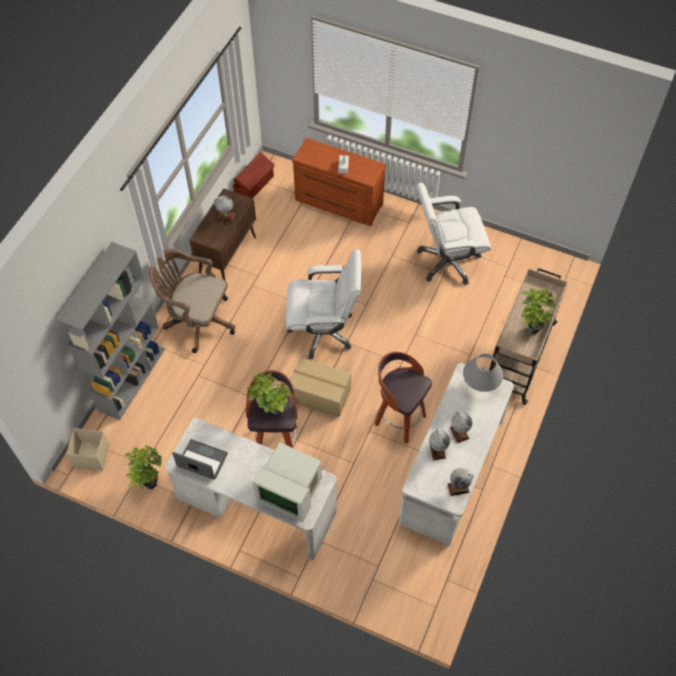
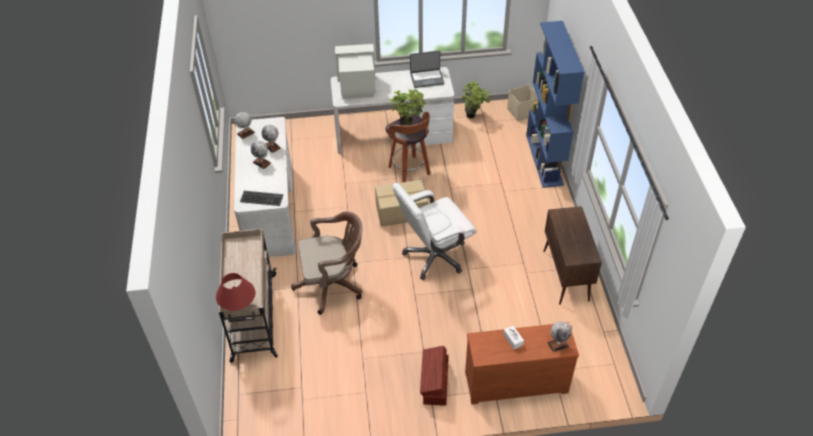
camera: 150 degrees right, 10 degrees down
grey bookcase [56,242,165,420] -> blue bookcase [526,21,584,188]
brown office chair [149,249,235,353] -> brown office chair moved to [291,212,362,315]
globe [214,195,235,222] -> globe moved to [547,321,572,352]
brown storage box [233,152,275,198] -> brown storage box moved to [420,346,449,406]
stool [375,351,432,443] -> none
white office chair [417,183,491,285] -> none
grey table lamp [463,354,503,392] -> keyboard [240,191,283,206]
potted plant [521,287,555,334] -> none
none -> red table lamp [216,273,255,311]

